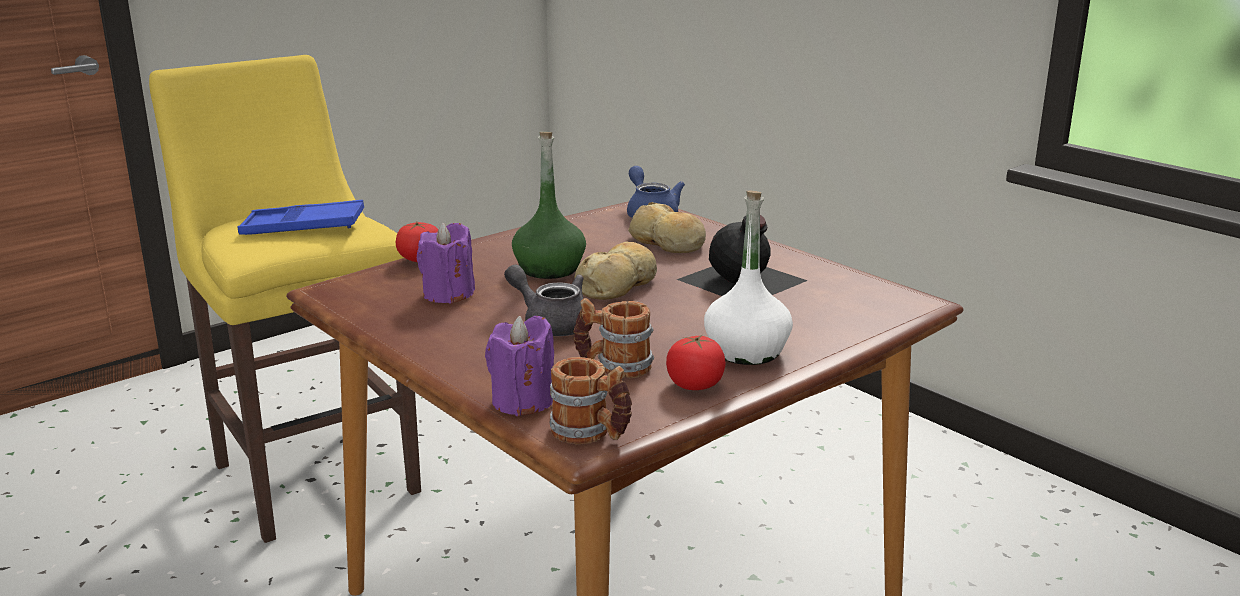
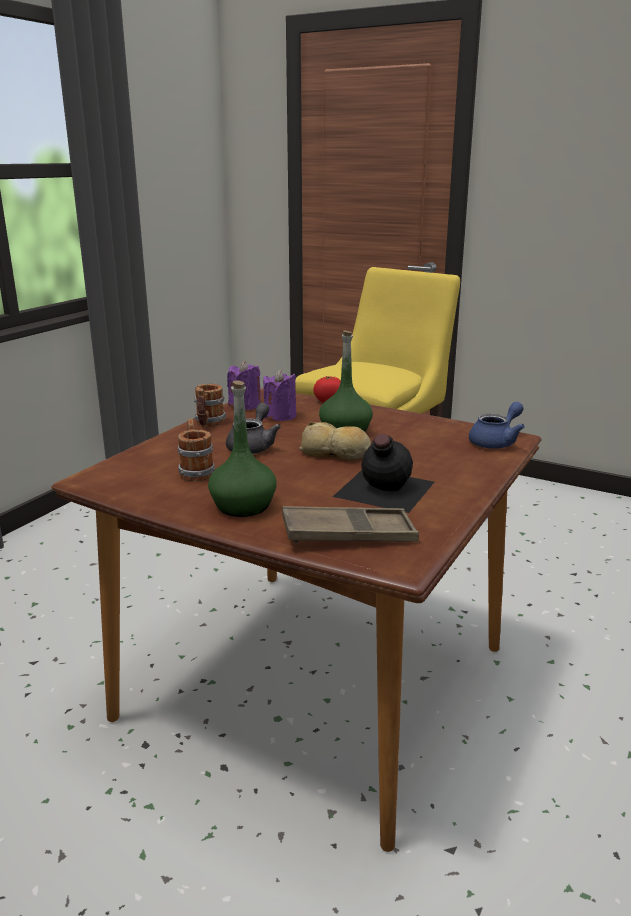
camera: 70 degrees right, 0 degrees up
blue tray [238,200,364,235] -> none
purple candle [485,316,554,416] -> purple candle moved to [227,361,261,410]
mug [550,357,632,444] -> mug moved to [194,384,226,428]
bread [628,202,706,253] -> none
tomato [666,335,726,390] -> none
white bottle [704,190,793,365] -> green bottle [208,381,277,517]
none -> brown tray [282,506,419,543]

